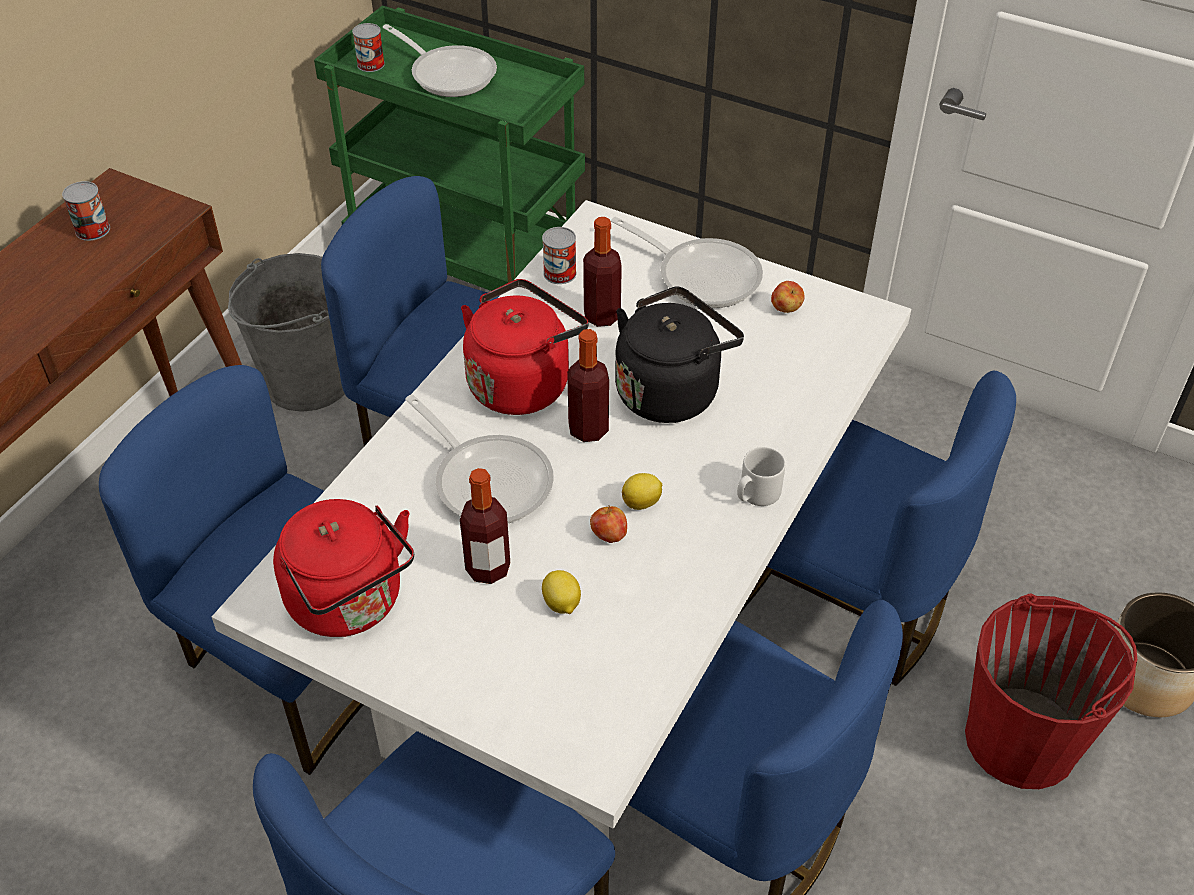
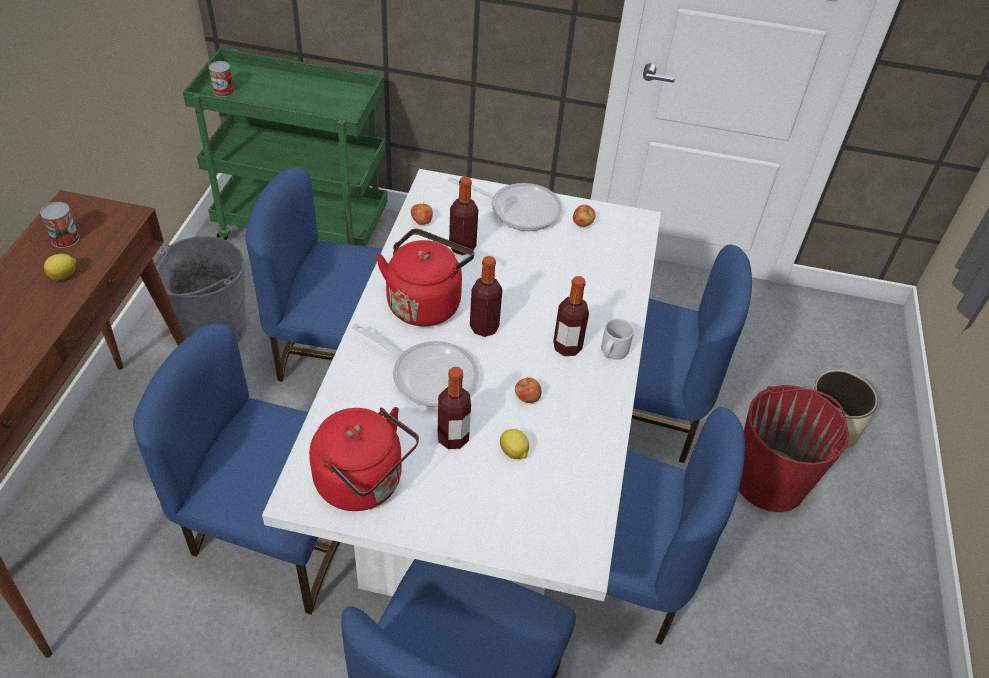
camera: 20 degrees left, 0 degrees up
frying pan [383,24,497,97] -> none
can [542,227,576,284] -> apple [411,202,433,225]
black kettle [615,286,744,423] -> none
lemon [622,473,662,510] -> lemon moved to [44,254,76,280]
none -> bottle [553,276,589,356]

